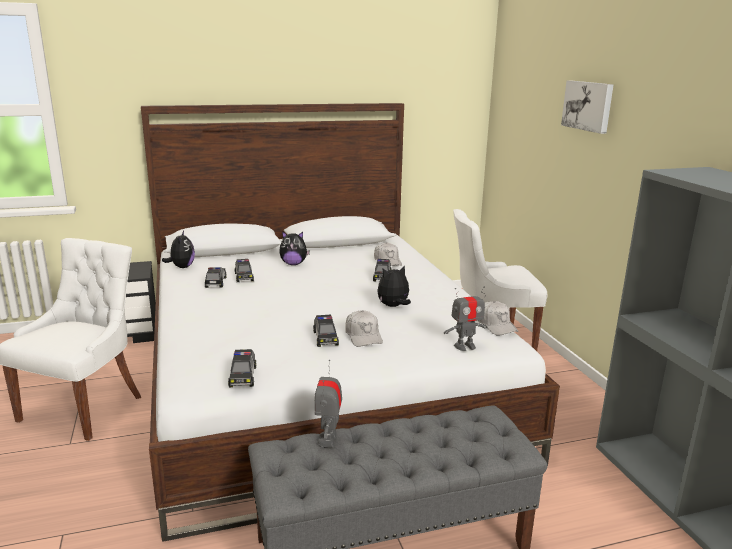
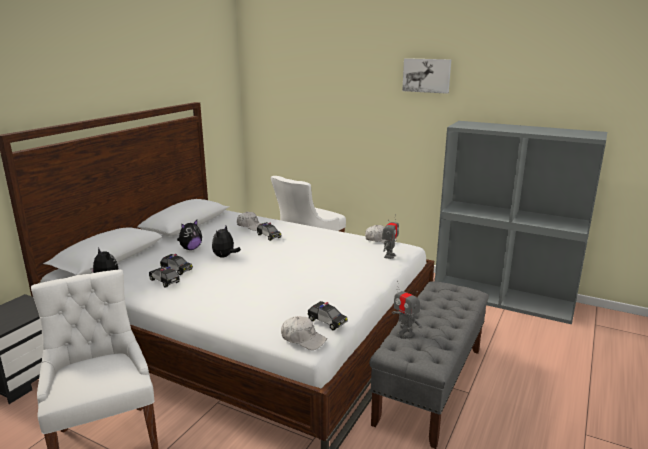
camera: 45 degrees left, 0 degrees up
toy car [313,315,339,347] -> none
white cap [345,310,383,347] -> white cap moved to [281,316,327,350]
plush toy [377,265,411,307] -> plush toy moved to [212,226,241,258]
picture [561,81,614,134] -> picture moved to [402,58,451,94]

